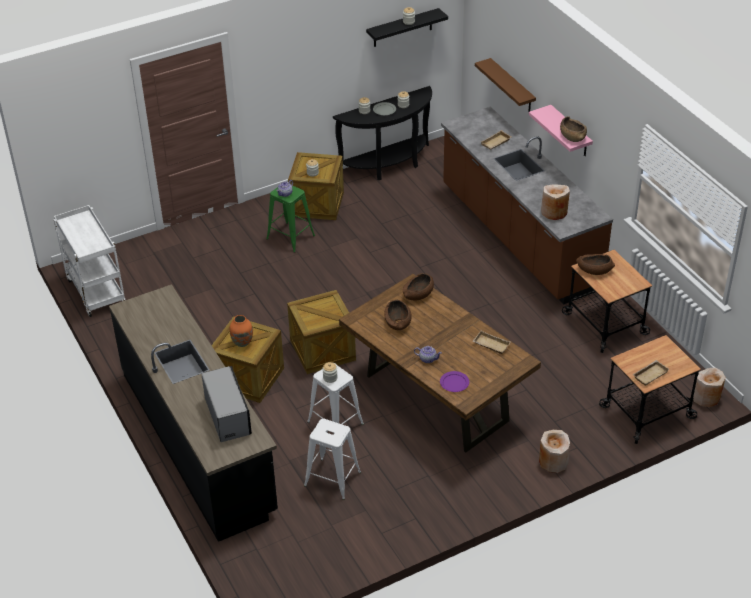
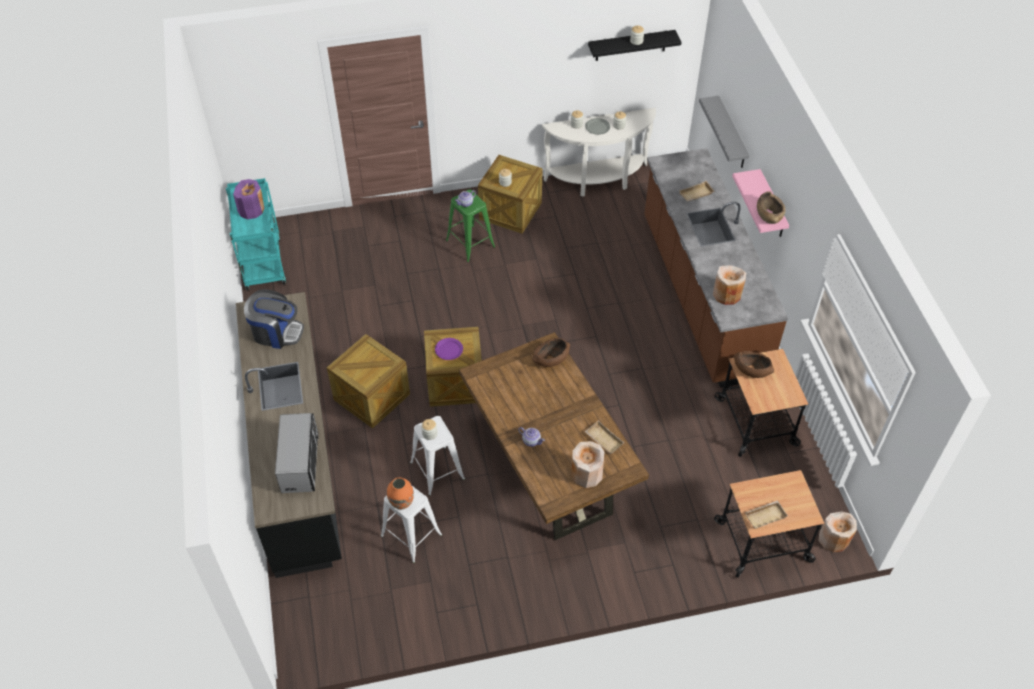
camera: 15 degrees right, 10 degrees up
white cart [54,205,125,317] -> turquoise cart [226,178,286,291]
orange vase [230,315,253,347] -> orange vase moved to [387,477,414,509]
black console table [333,86,432,180] -> white console table [542,108,656,197]
brown bowl [384,300,412,330] -> none
purple plate [440,371,469,392] -> purple plate moved to [435,338,463,360]
brown shelf [475,58,536,112] -> grey shelf [699,96,749,168]
beige vase [539,430,570,473] -> beige vase moved to [571,441,604,488]
none -> purple vase [233,179,264,219]
none -> coffee machine [244,289,304,349]

